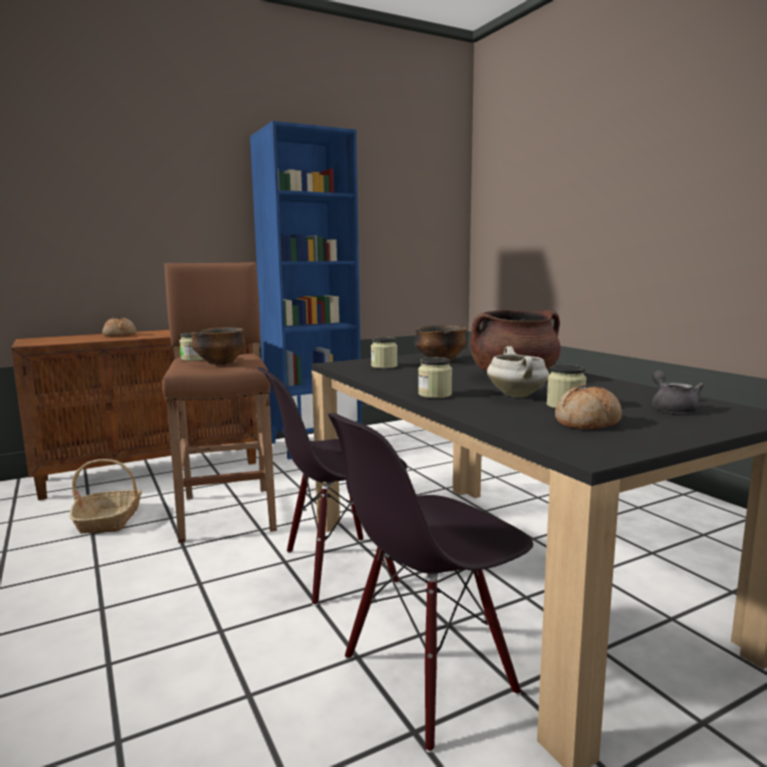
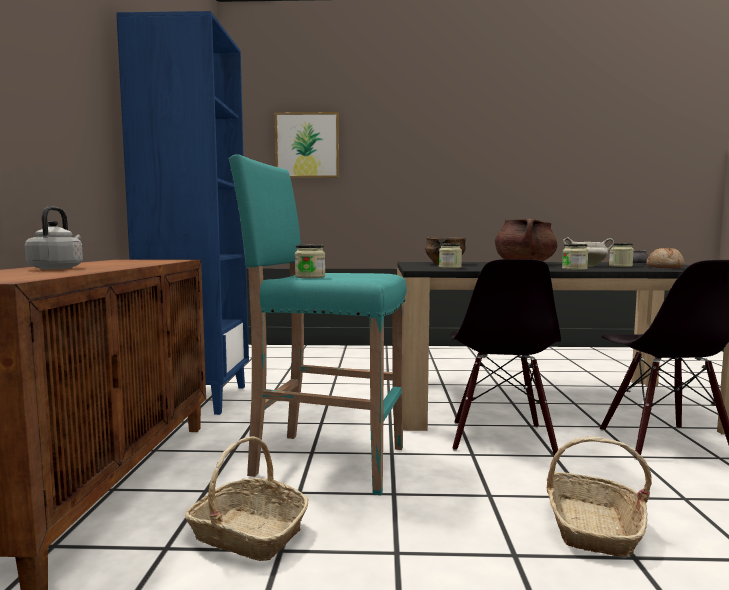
camera: 60 degrees left, 5 degrees down
bread [102,318,137,337] -> grey kettle [25,206,83,269]
brown stool [162,262,277,543] -> turquoise stool [229,154,407,495]
bowl [191,327,245,365] -> none
none -> picture [275,112,339,178]
none -> basket [547,437,652,557]

